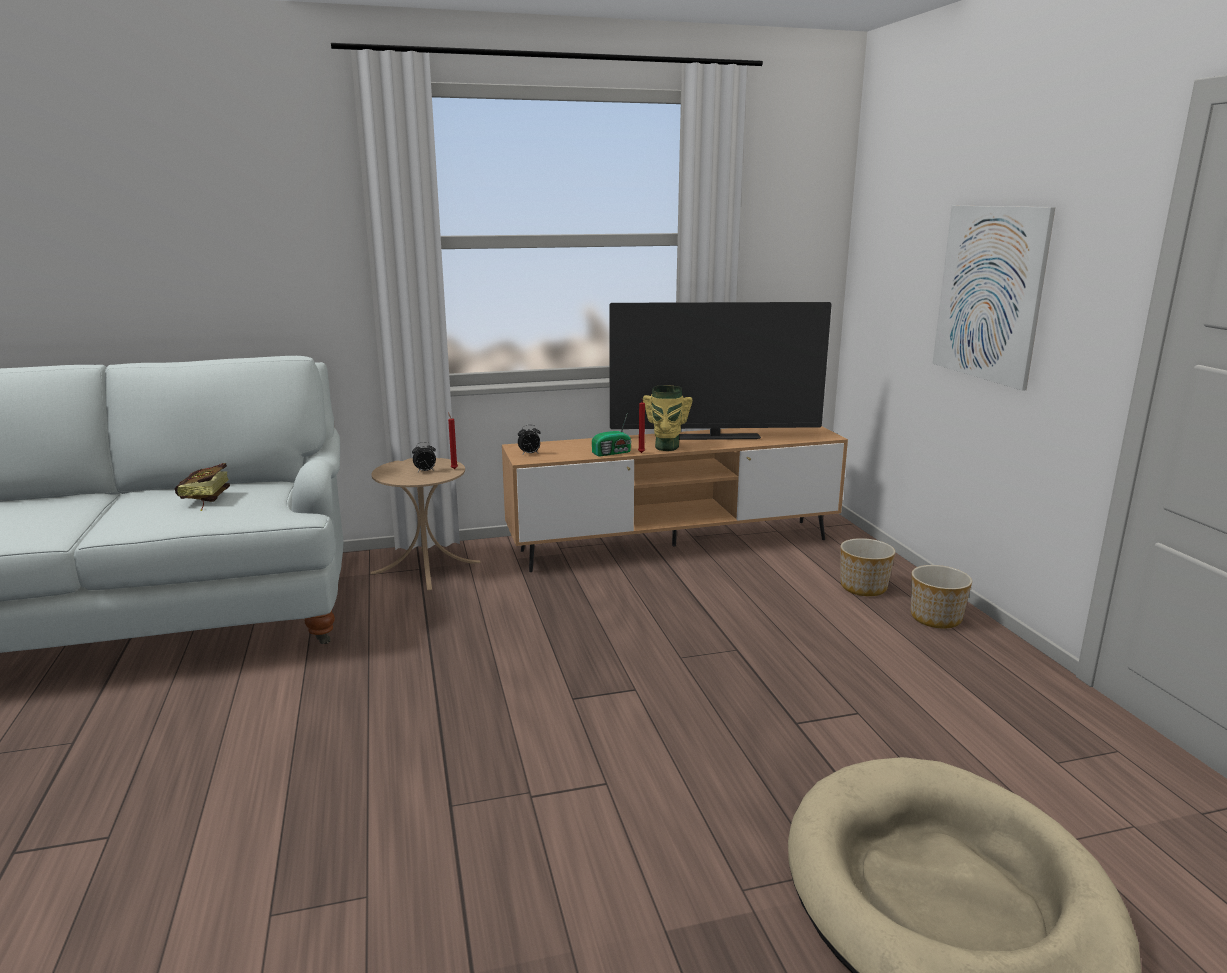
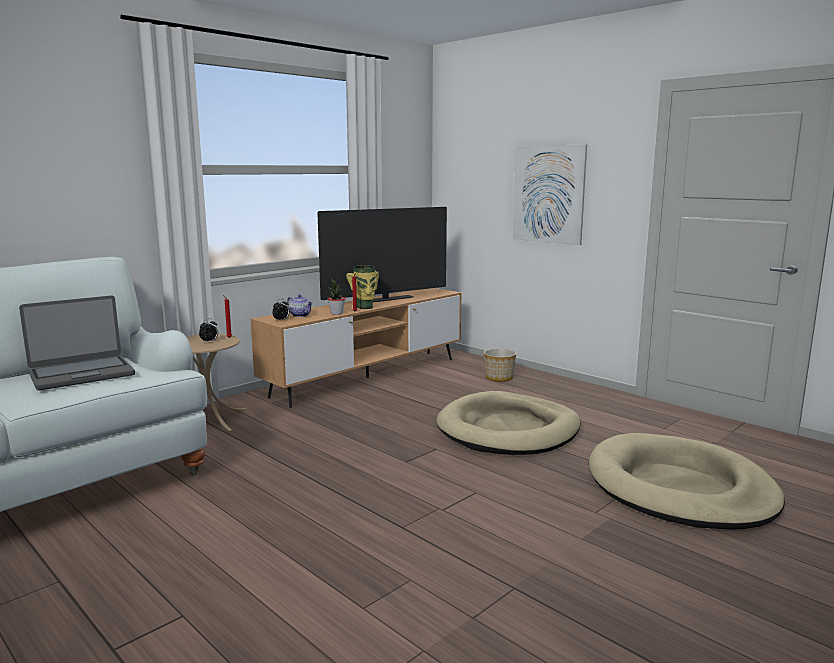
camera: 30 degrees left, 5 degrees down
book [175,463,230,511] -> laptop [19,295,135,391]
radio [592,415,632,457] -> potted plant [328,278,346,315]
planter [911,565,972,628] -> none
none -> teapot [287,294,313,317]
none -> beige dog bed [436,391,581,455]

